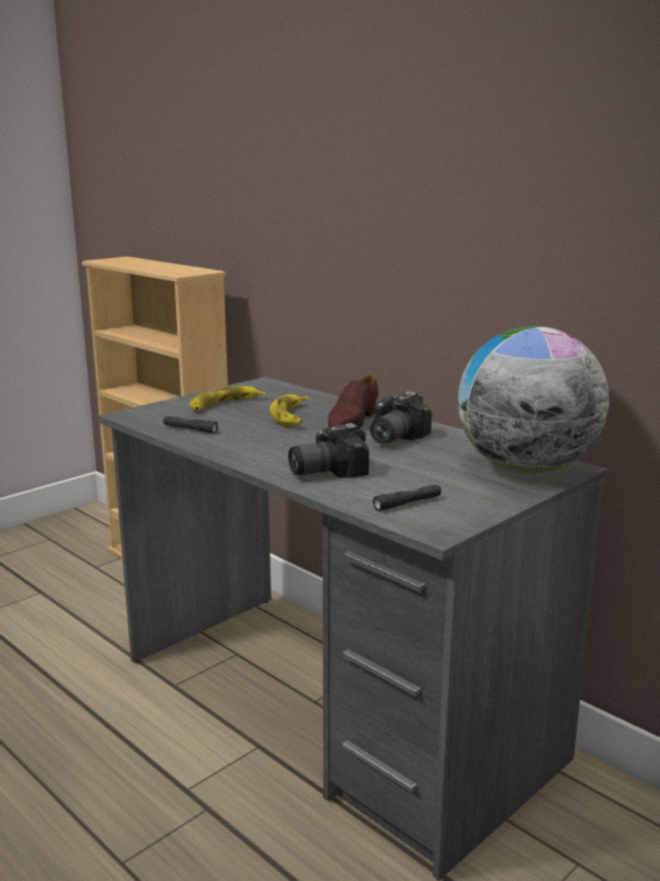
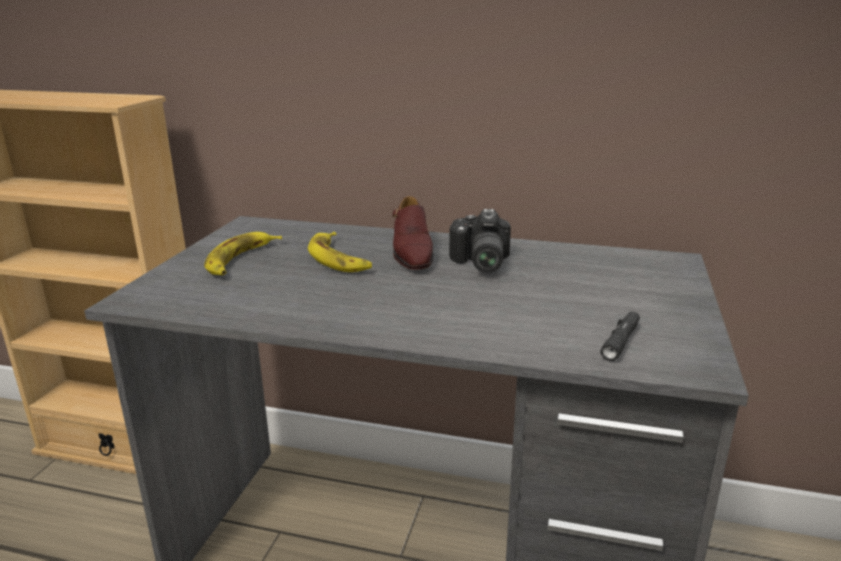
camera: 30 degrees left, 5 degrees up
black flashlight [163,416,218,433] -> none
camera [288,423,369,478] -> none
globe [458,326,609,474] -> none

